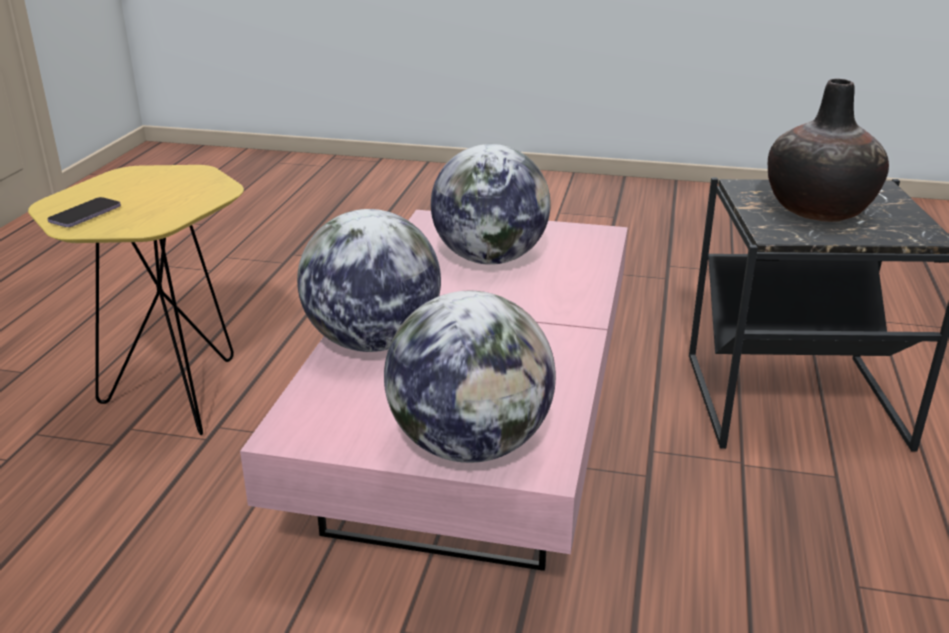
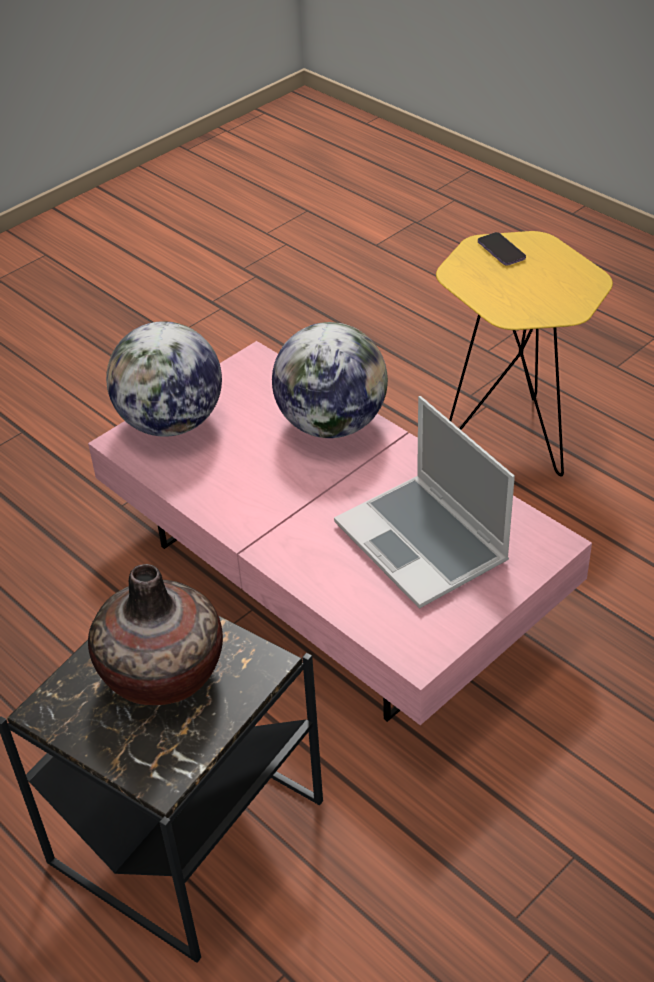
camera: 125 degrees right, 15 degrees up
globe [431,144,550,265] -> laptop [334,396,515,609]

